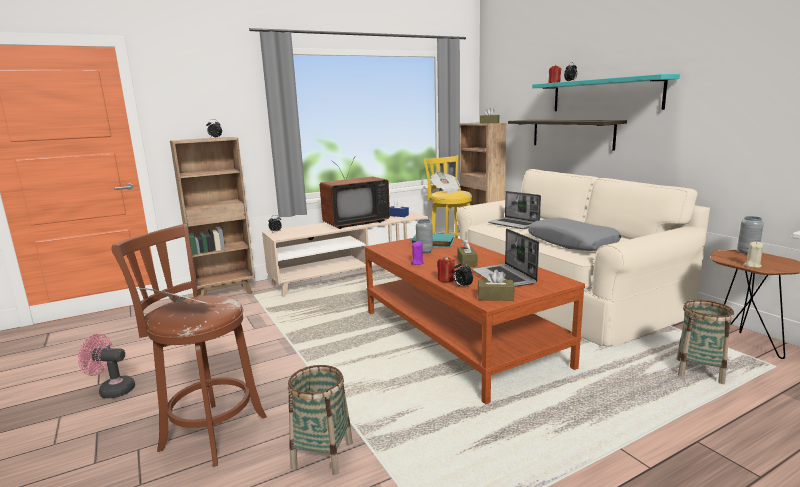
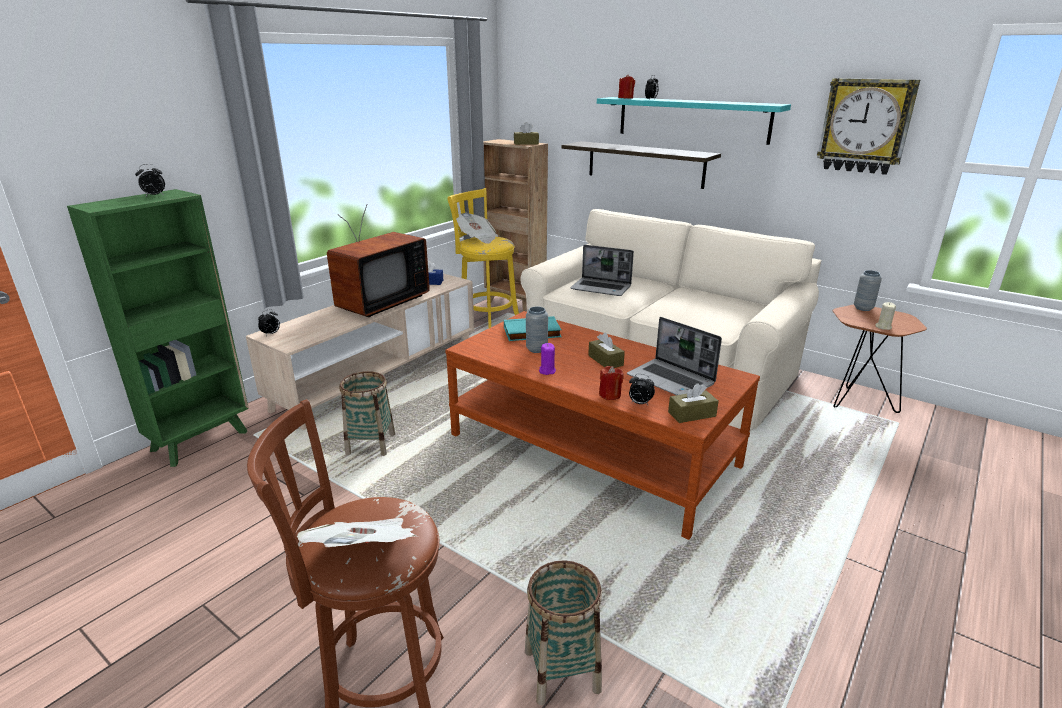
camera: 25 degrees left, 10 degrees up
pink fan [78,334,135,398] -> none
brown bookcase [170,137,255,296] -> green bookcase [67,189,249,467]
grey pillow [528,218,621,251] -> none
basket [677,300,734,384] -> basket moved to [339,371,395,456]
none -> wall clock [817,78,920,175]

